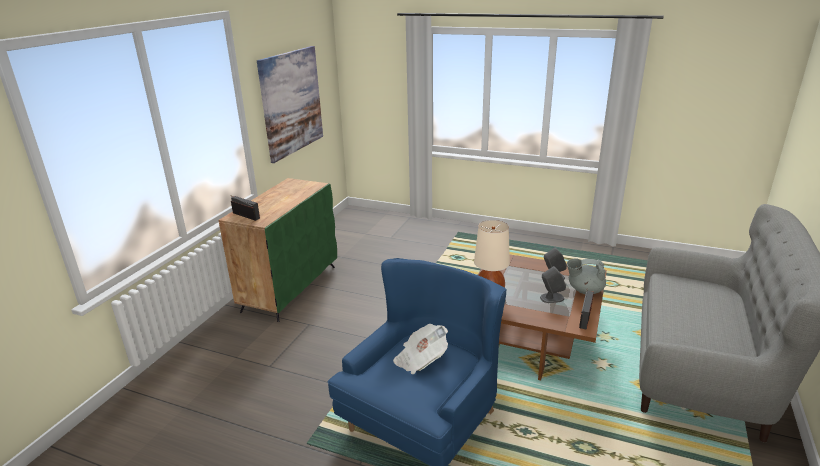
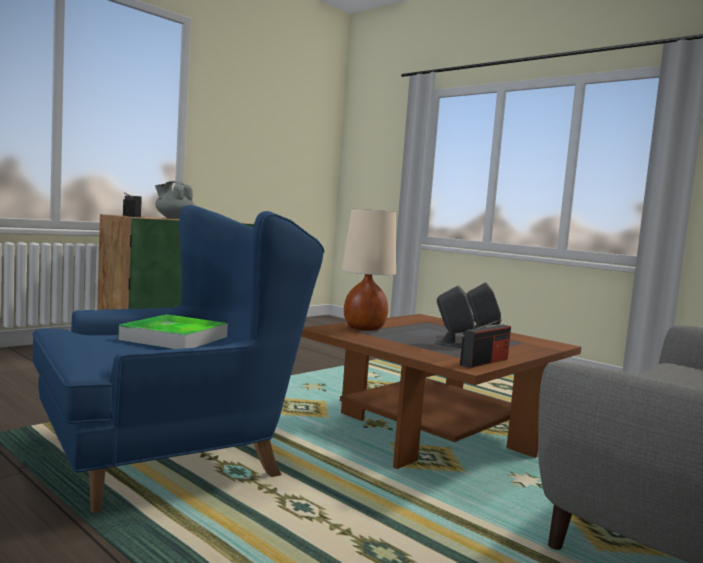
camera: 20 degrees right, 20 degrees down
picture [257,46,323,163] -> none
newspaper [393,324,448,374] -> tray [118,314,228,349]
grey teapot [567,258,606,294] -> grey teapot moved to [155,181,194,219]

